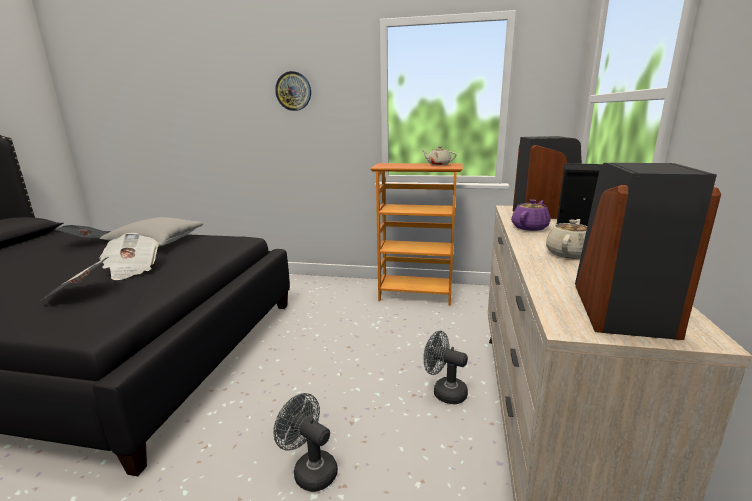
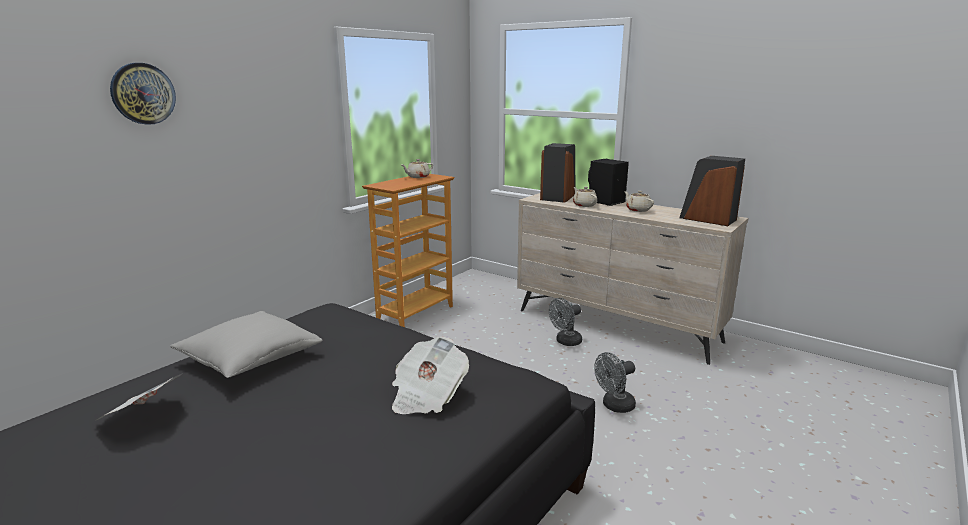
camera: 65 degrees left, 0 degrees up
newspaper [99,233,159,280] -> none
wall clock [275,71,311,111] -> wall clock moved to [110,63,176,125]
purple teapot [511,199,550,231] -> beige teapot [573,187,597,207]

